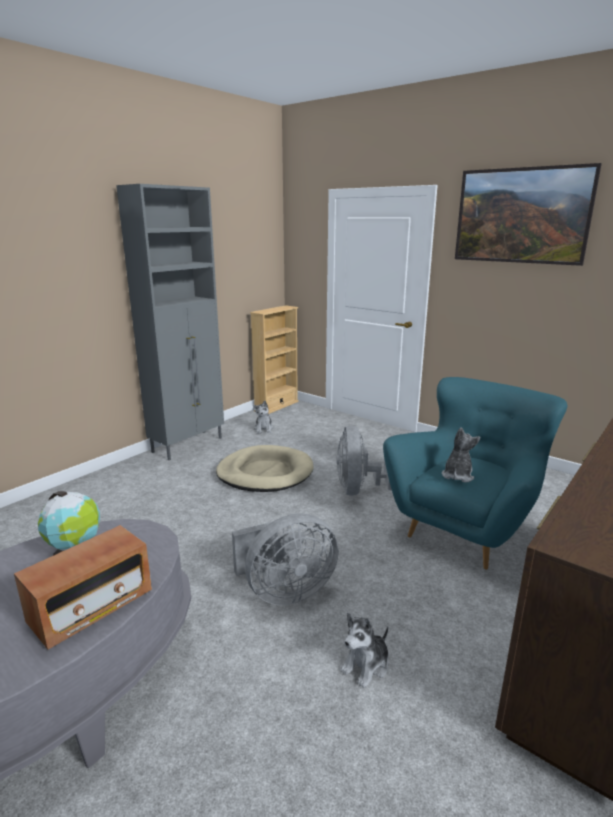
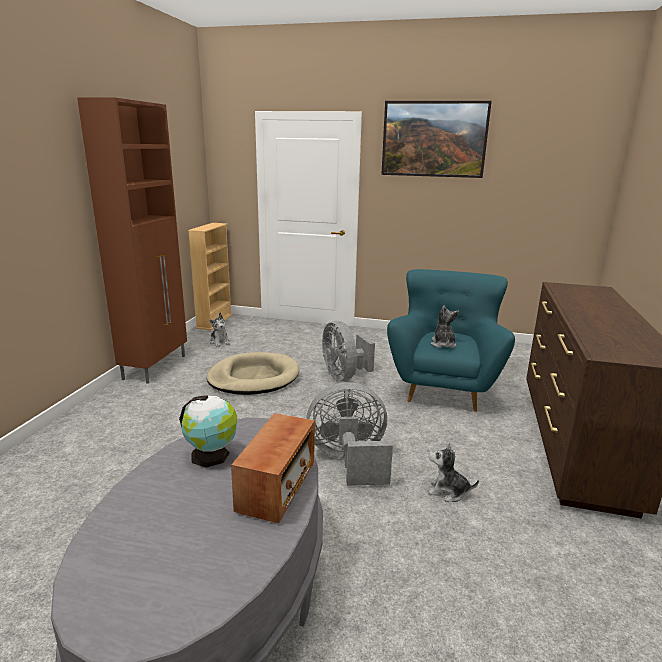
camera: 25 degrees left, 0 degrees up
grey cabinet [116,184,224,460] -> brown cabinet [77,97,187,384]
grey fan [232,514,339,605] -> grey fan turned 135 degrees counterclockwise [306,382,393,486]
plush toy [341,613,388,688] -> plush toy turned 90 degrees clockwise [428,443,479,502]

